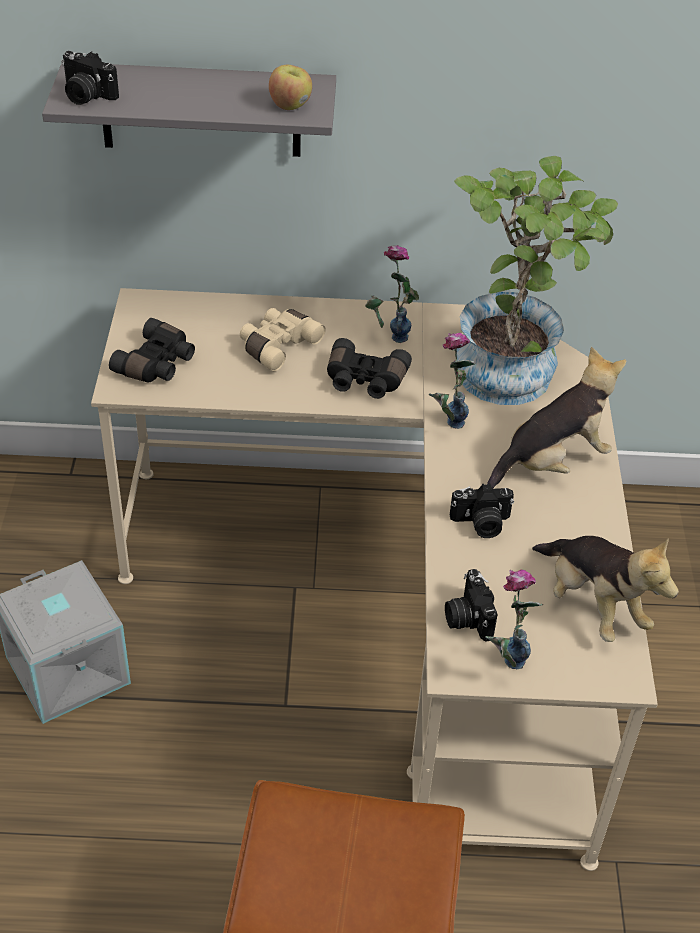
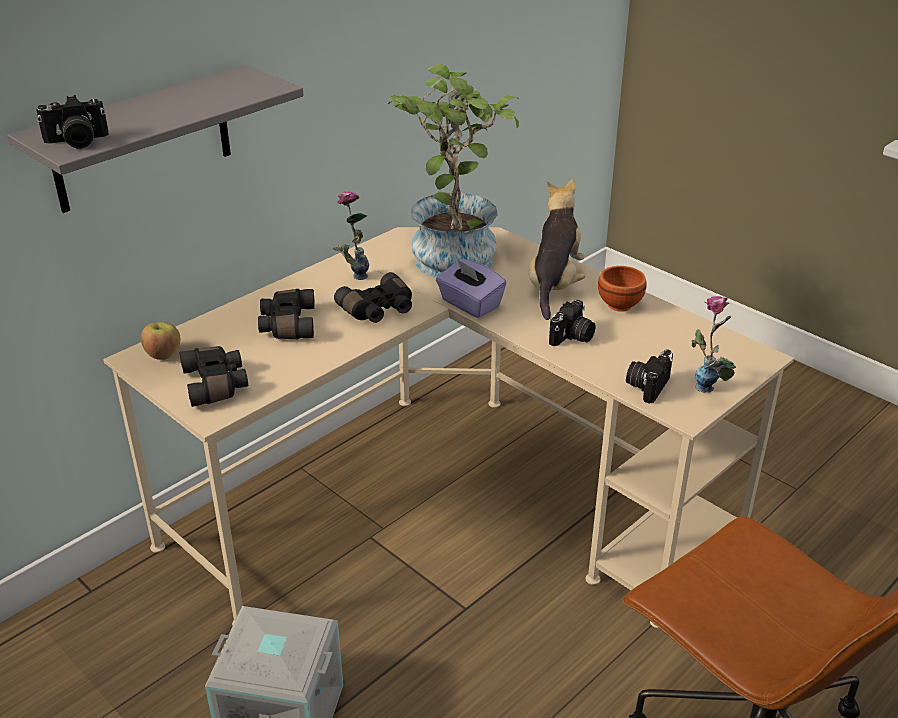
camera: 45 degrees left, 10 degrees down
beige binoculars [240,308,326,371] -> black binoculars [258,289,315,339]
apple [269,65,312,110] -> apple moved to [141,322,181,360]
vase [429,333,477,429] -> purple tissue box [436,258,506,318]
camera [445,569,498,642] -> camera turned 90 degrees clockwise [626,349,673,404]
plush toy [532,536,679,642] -> none
none -> brown bowl [598,266,647,312]

